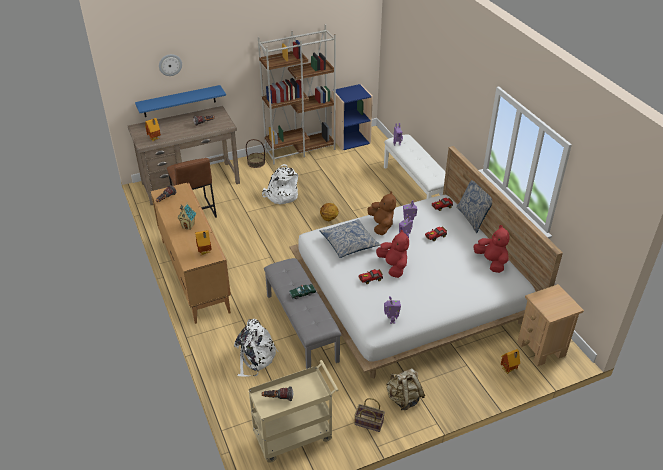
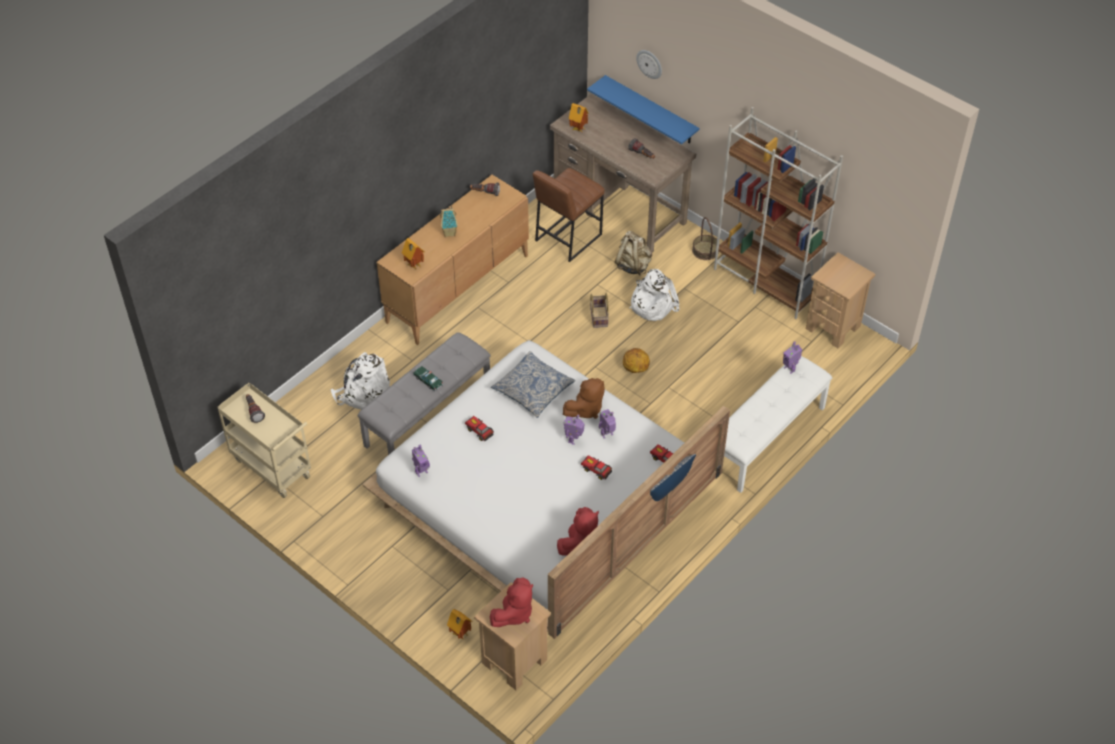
camera: 65 degrees right, 10 degrees up
blue bookcase [332,84,373,151] -> beige nightstand [806,252,875,348]
basket [354,398,385,432] -> basket moved to [590,293,609,328]
red plush toy [376,230,409,278] -> red plush toy moved to [490,578,533,627]
beige backpack [386,368,425,410] -> beige backpack moved to [615,231,652,276]

